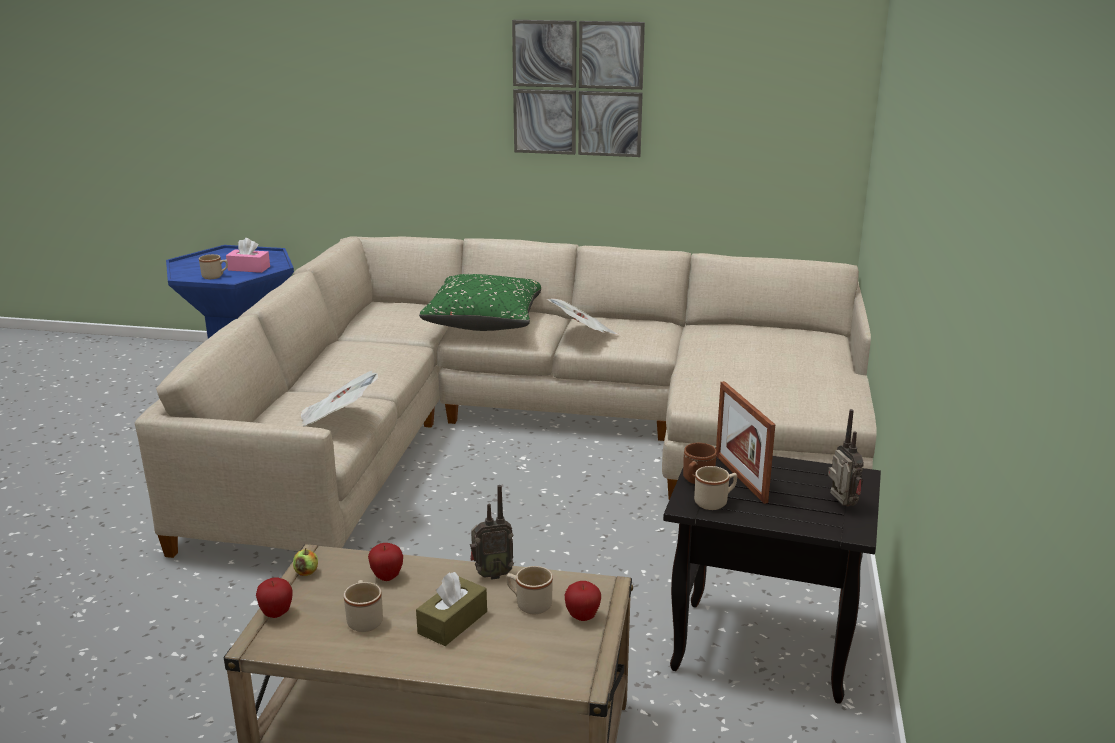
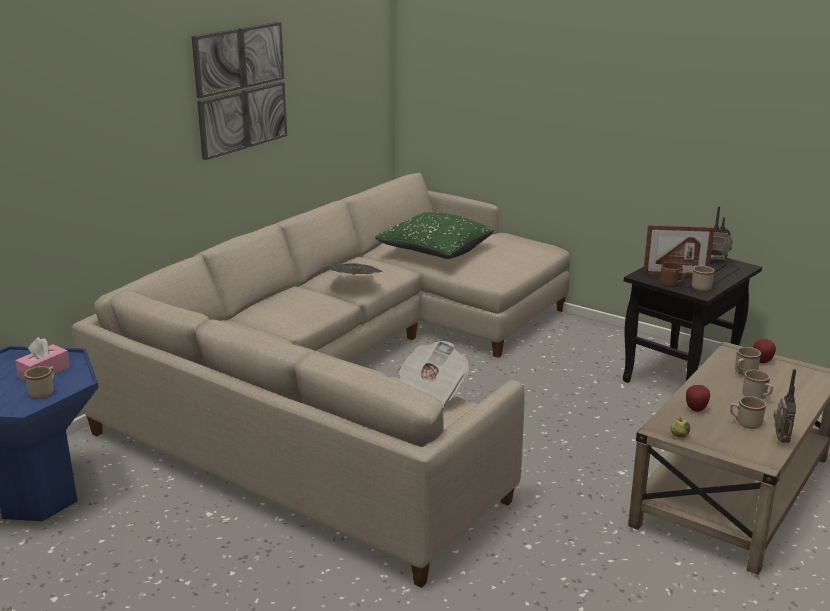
camera: 65 degrees left, 0 degrees up
apple [256,577,292,618] -> none
brown tissue box [416,572,487,646] -> beige mug [742,370,773,399]
green pillow [419,274,541,331] -> green pillow moved to [375,212,494,259]
radio [470,485,514,580] -> radio moved to [774,369,796,443]

